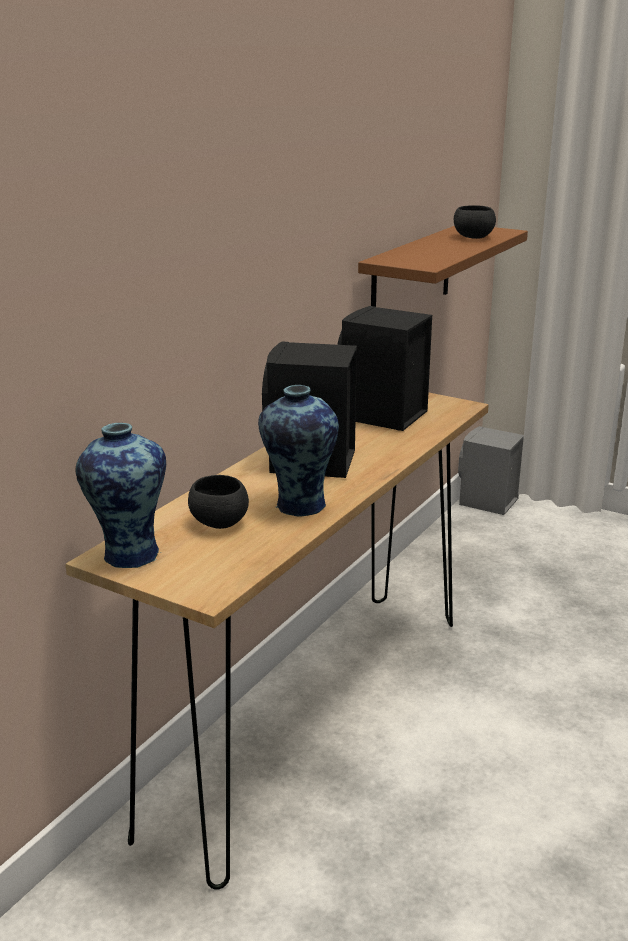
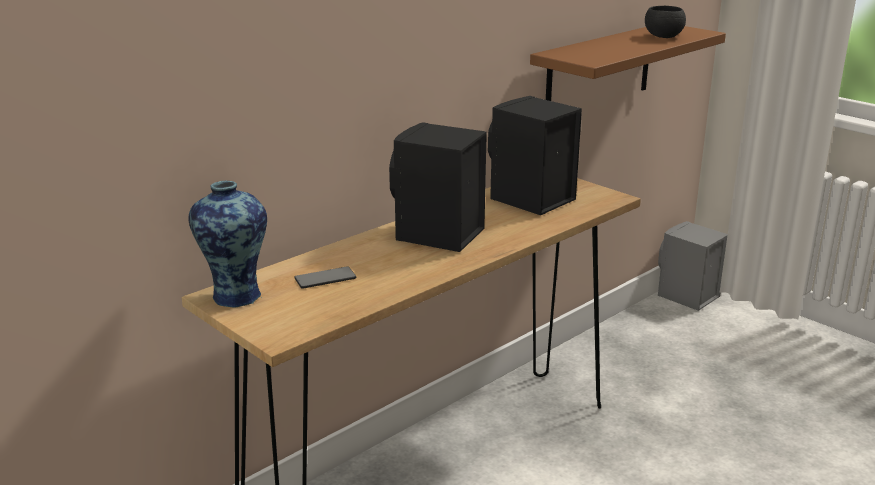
camera: 15 degrees right, 0 degrees up
black bowl [188,475,249,529] -> phone [294,266,356,289]
vase [258,385,339,517] -> none

